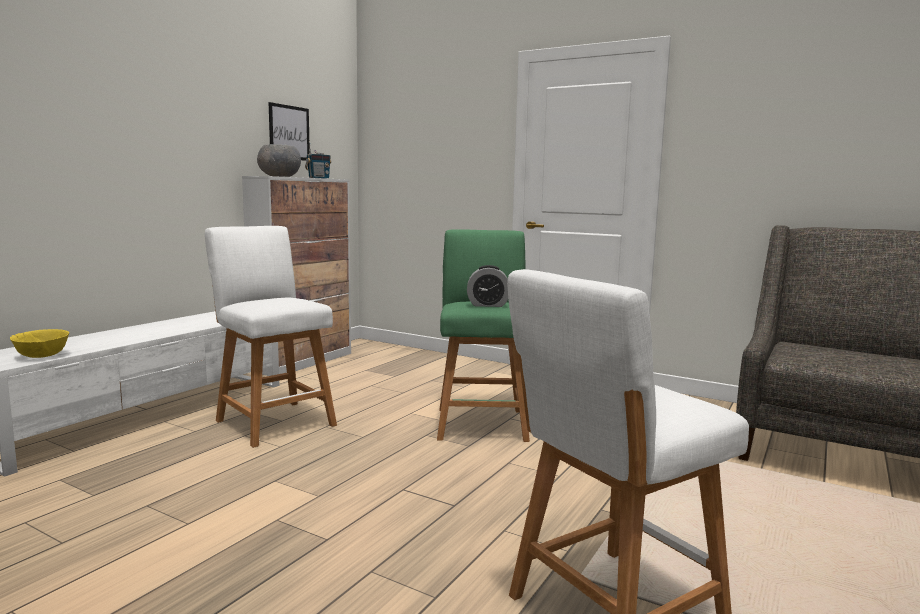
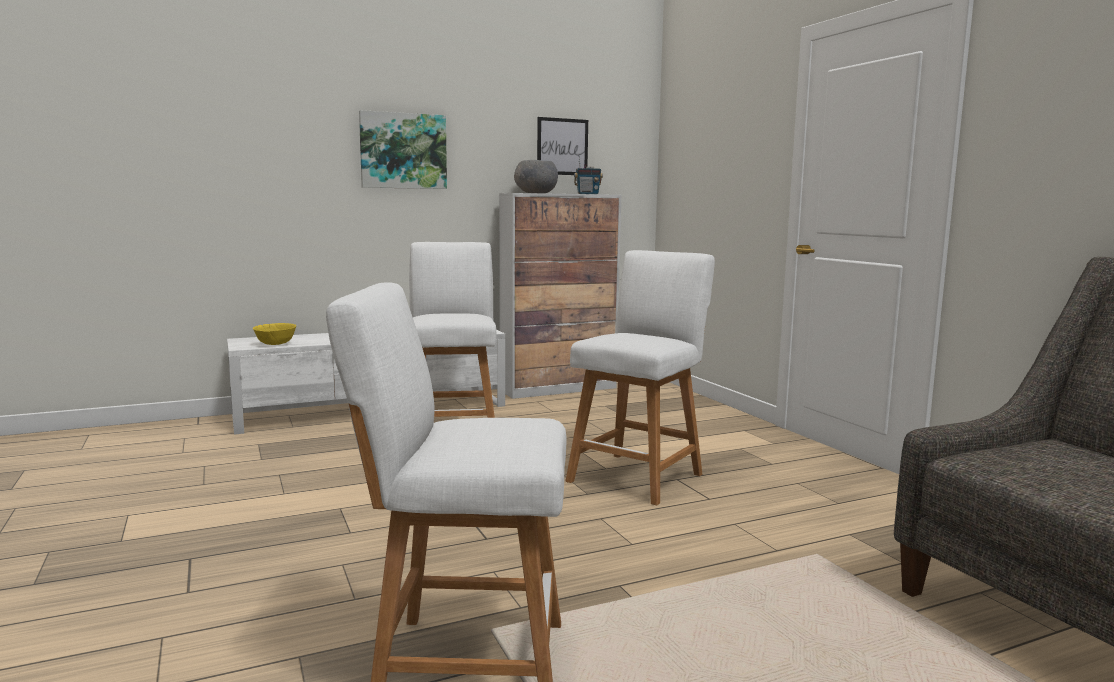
camera: 35 degrees right, 0 degrees up
green stool [437,229,530,442] -> white stool [566,250,715,506]
alarm clock [467,265,508,307] -> none
none -> picture [359,110,447,189]

